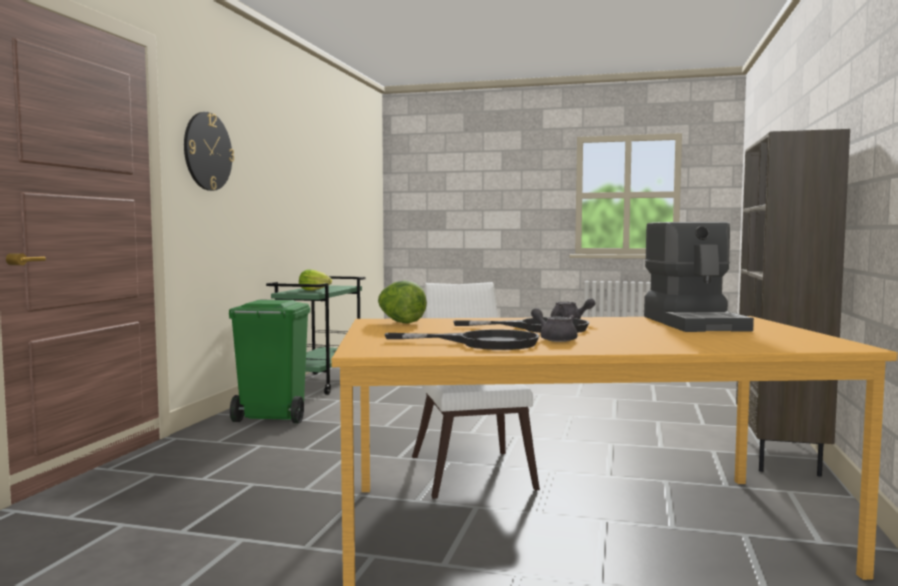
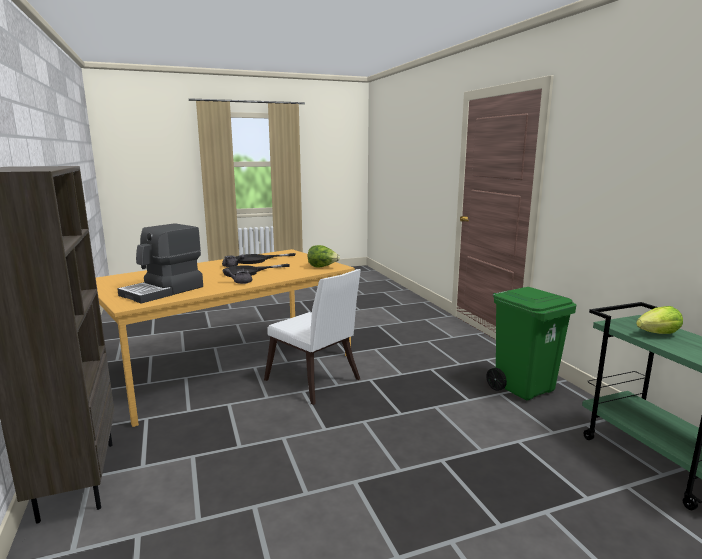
camera: 145 degrees right, 10 degrees up
wall clock [184,112,234,191] -> none
coffee machine [644,222,754,332] -> coffee machine turned 105 degrees counterclockwise [117,223,203,304]

